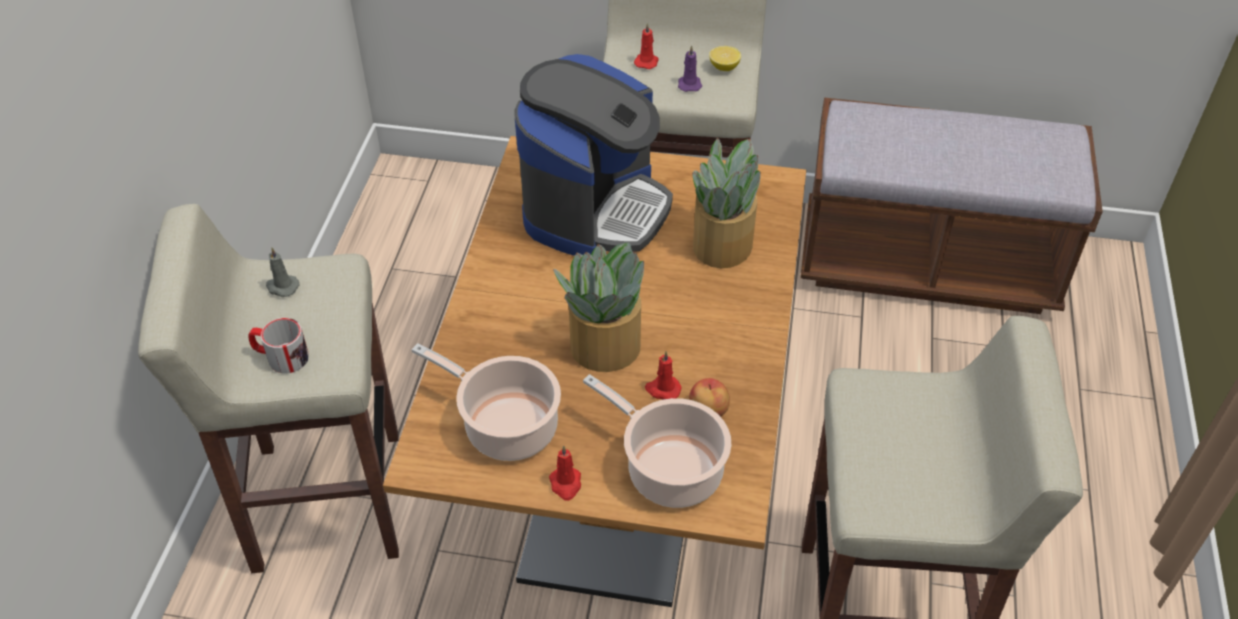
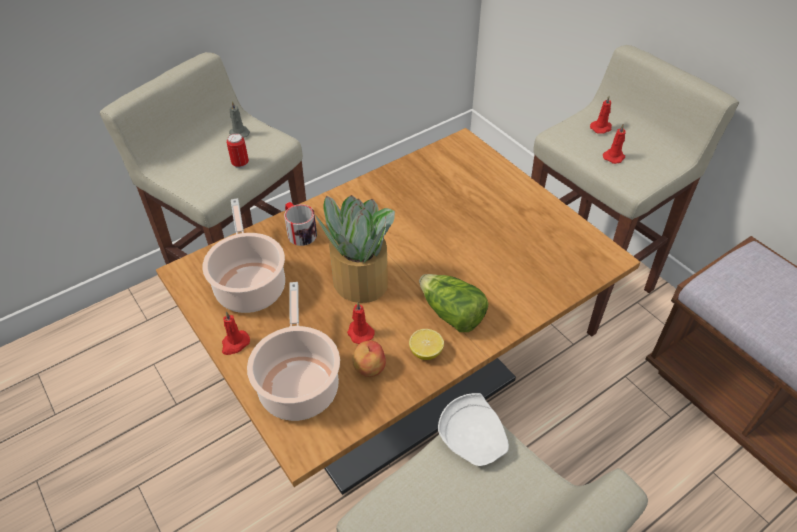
camera: 45 degrees right, 0 degrees up
mug [248,318,309,374] -> mug moved to [284,202,317,246]
coffee machine [514,54,673,256] -> none
purple candle [678,45,702,92] -> red candle [603,124,626,164]
potted plant [692,138,761,268] -> none
lemon [709,46,741,71] -> lemon moved to [409,329,444,360]
none -> can [226,133,249,169]
none -> lettuce [419,274,489,332]
none -> white plate [438,393,509,466]

